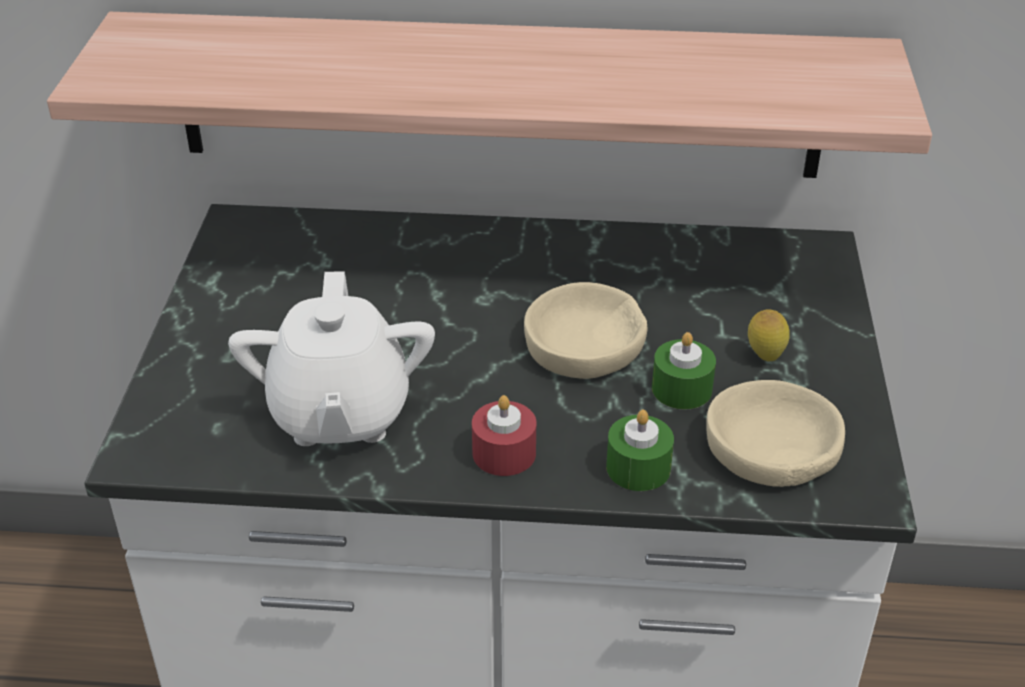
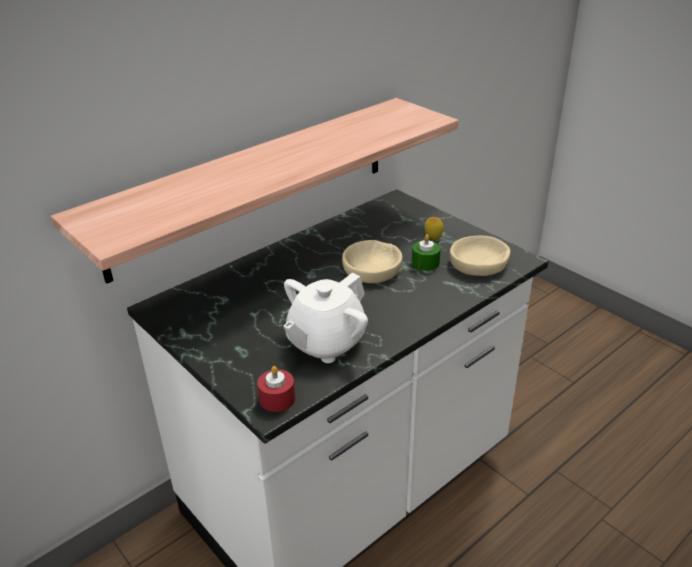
camera: 45 degrees left, 5 degrees down
white teapot [228,271,435,446] -> white teapot turned 90 degrees clockwise [283,272,368,363]
red candle [472,395,536,476] -> red candle moved to [257,366,295,412]
green candle [606,410,674,491] -> none

